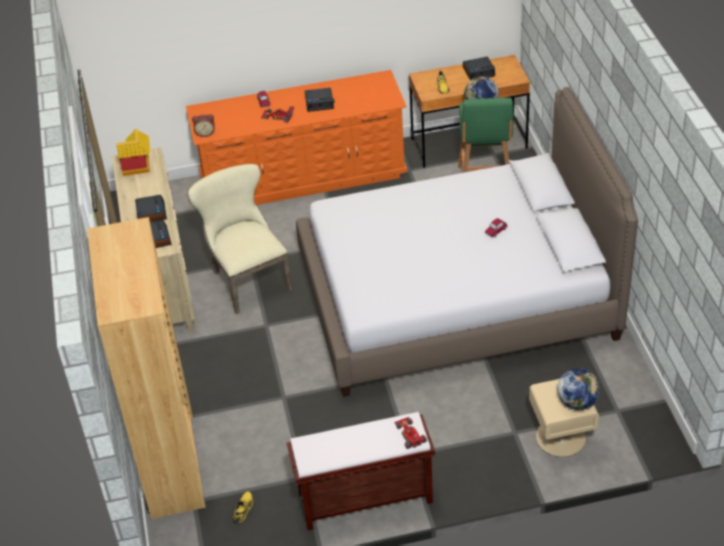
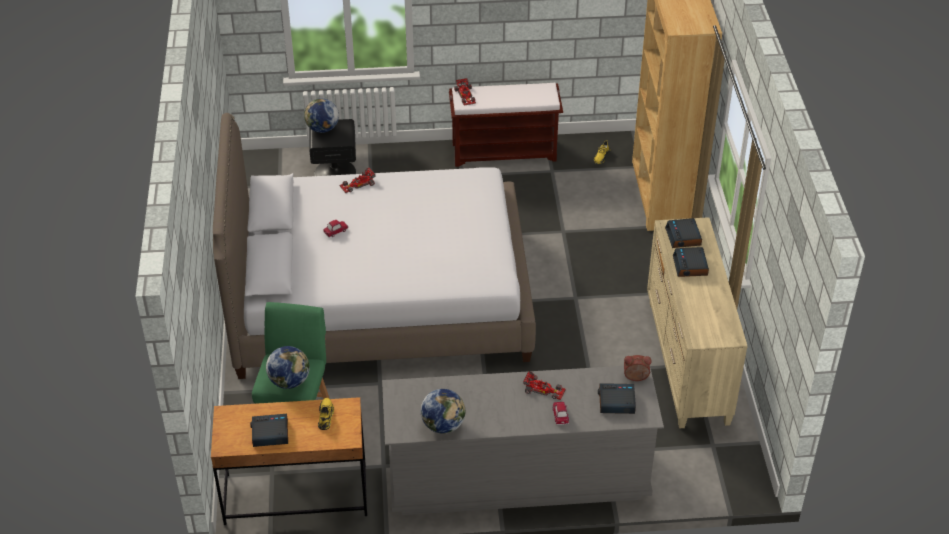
camera: 175 degrees left, 0 degrees up
toy house [116,129,150,176] -> none
orange dresser [186,70,407,205] -> grey dresser [382,366,664,515]
beige chair [187,164,292,314] -> none
alarm clock [305,88,335,112] -> alarm clock moved to [598,383,636,414]
beige nightstand [529,379,599,457] -> black nightstand [309,119,356,176]
none -> toy car [340,167,376,193]
none -> globe [421,389,465,434]

